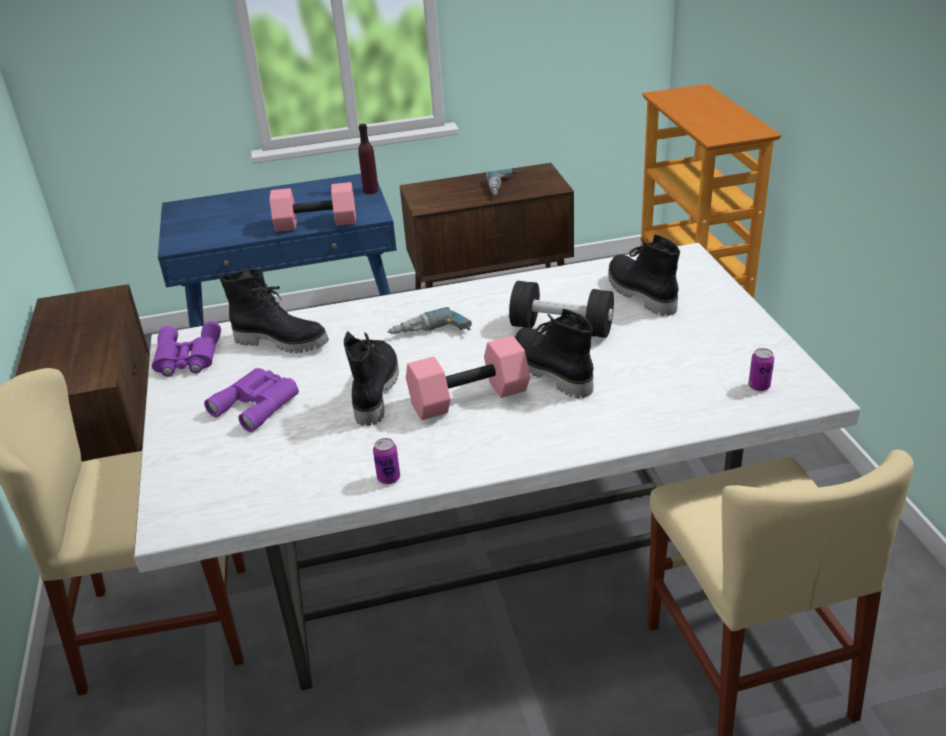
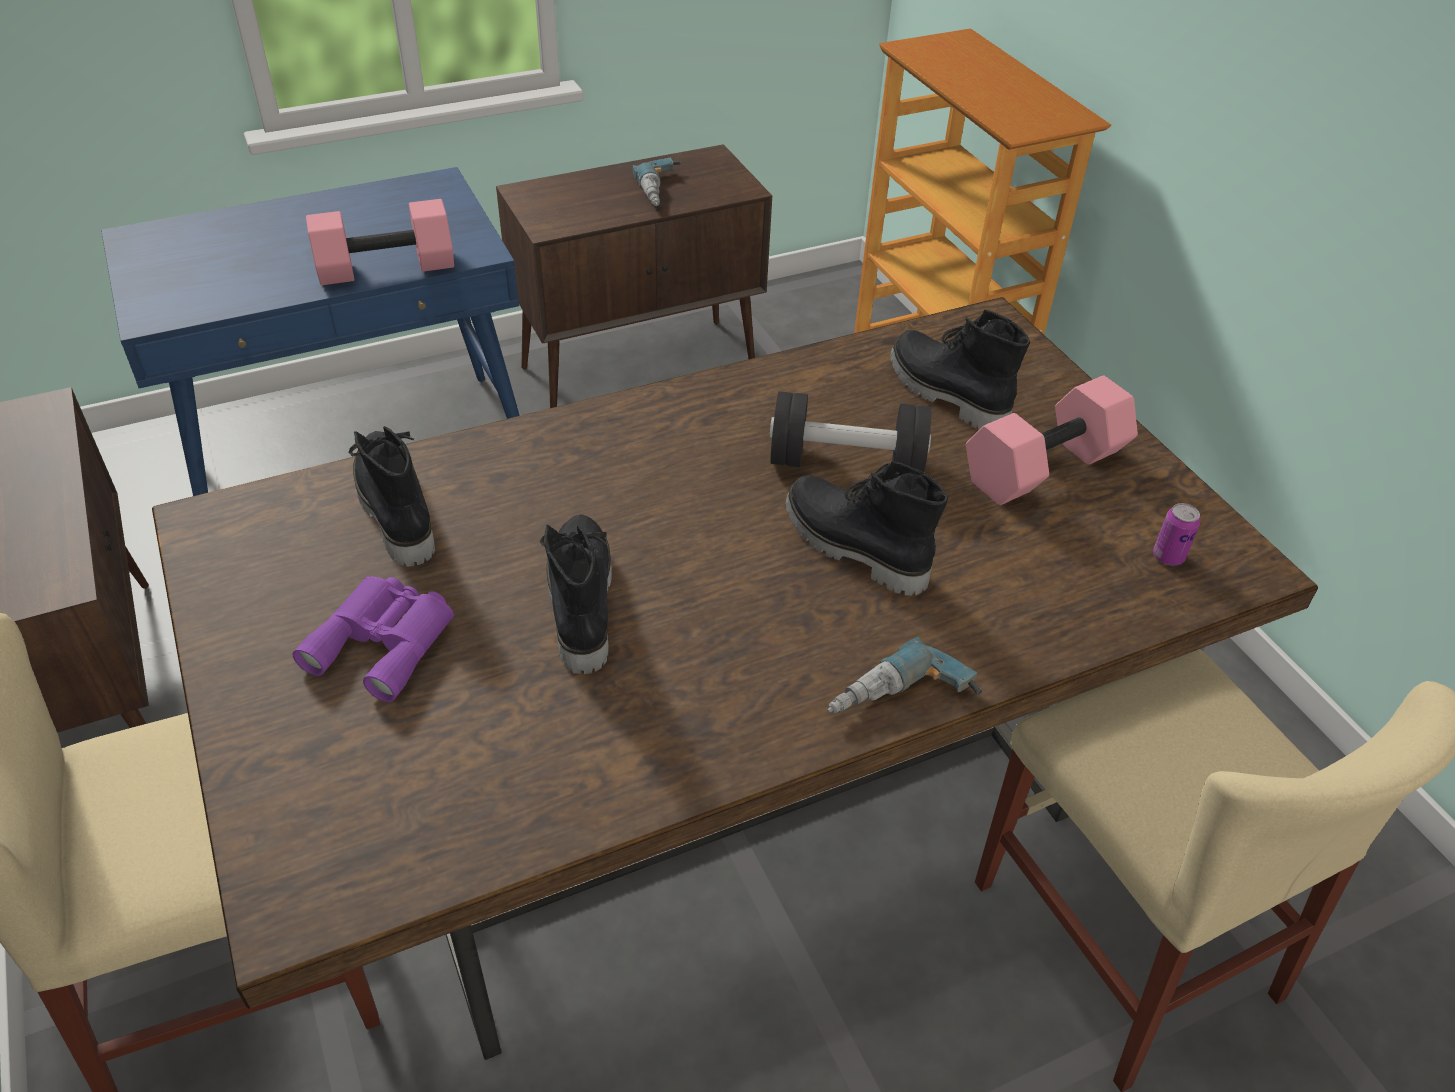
camera: 15 degrees left, 10 degrees up
white dining table [134,243,860,690] -> brown dining table [152,297,1318,1060]
purple binoculars [152,321,221,377] -> none
black boot [220,269,329,353] -> black boot turned 120 degrees counterclockwise [349,426,435,567]
purple bottle [358,124,379,194] -> none
can [373,438,400,484] -> none
power drill [388,307,472,334] -> power drill moved to [827,637,982,714]
pink dumbbell [406,336,530,420] -> pink dumbbell moved to [966,375,1138,505]

